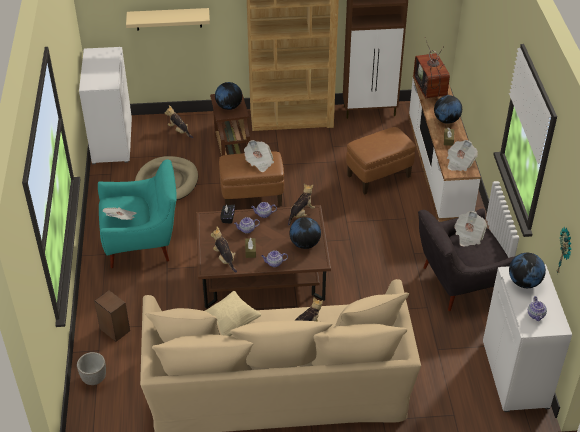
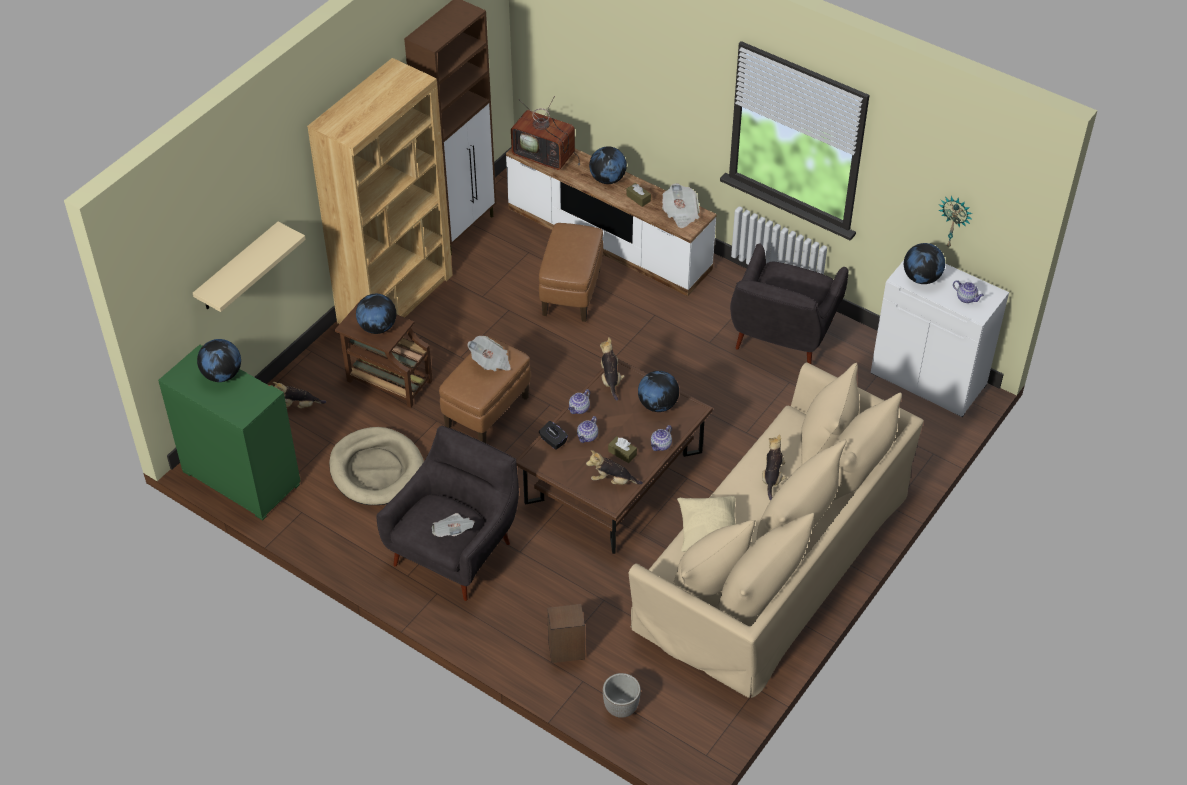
camera: 50 degrees left, 5 degrees up
white cabinet [79,47,132,164] -> green cabinet [158,345,301,520]
turquoise armchair [98,160,177,268] -> grey armchair [377,426,519,601]
newspaper [454,211,487,246] -> none
none -> globe [197,339,241,382]

